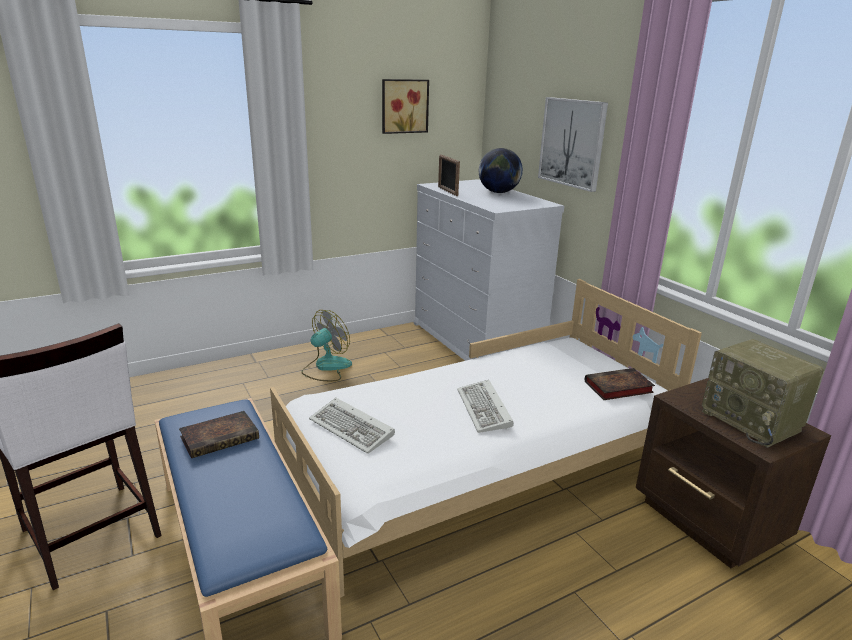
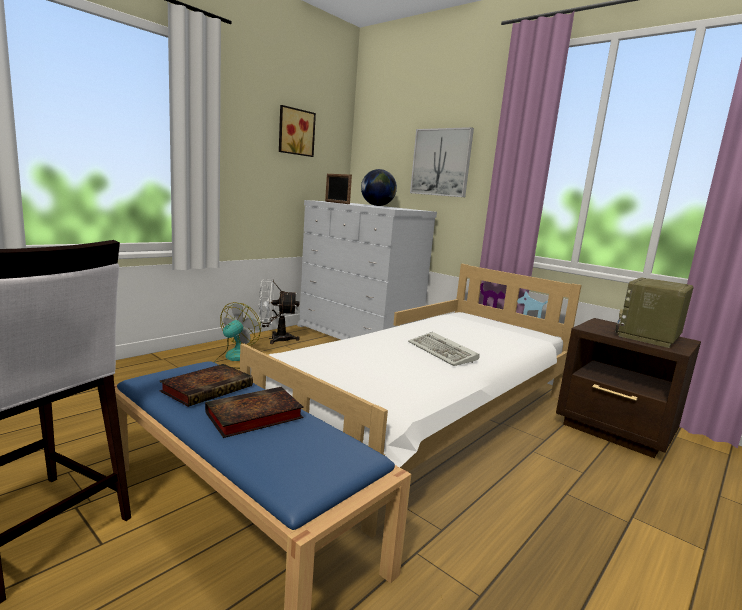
camera: 20 degrees left, 10 degrees down
keyboard [309,398,395,454] -> none
book [585,368,655,400] -> book moved to [205,387,304,438]
radio [702,339,824,448] -> radio turned 90 degrees clockwise [615,277,694,348]
none -> white fan [258,279,300,344]

